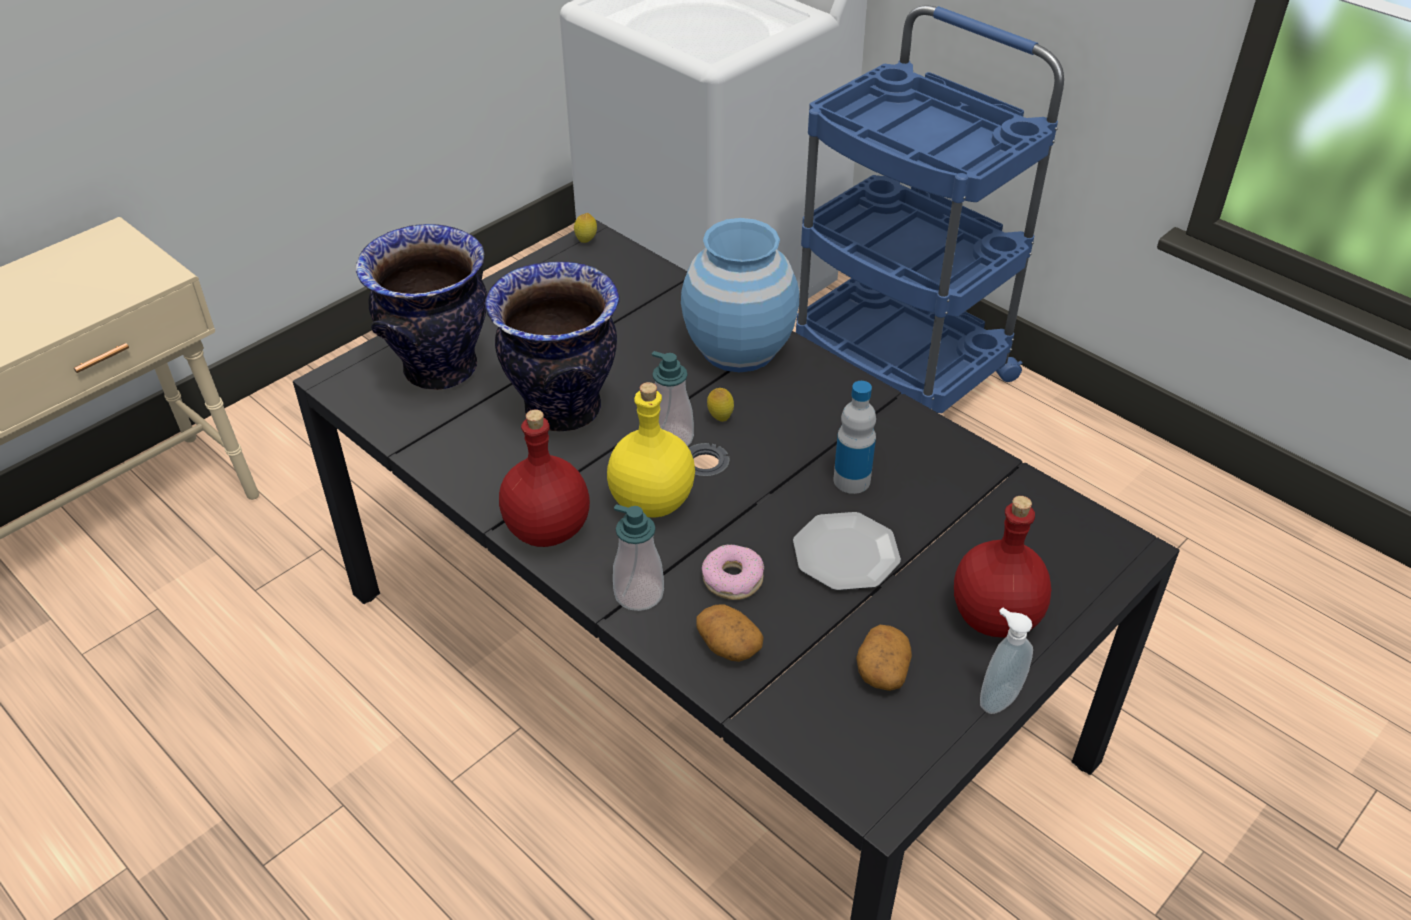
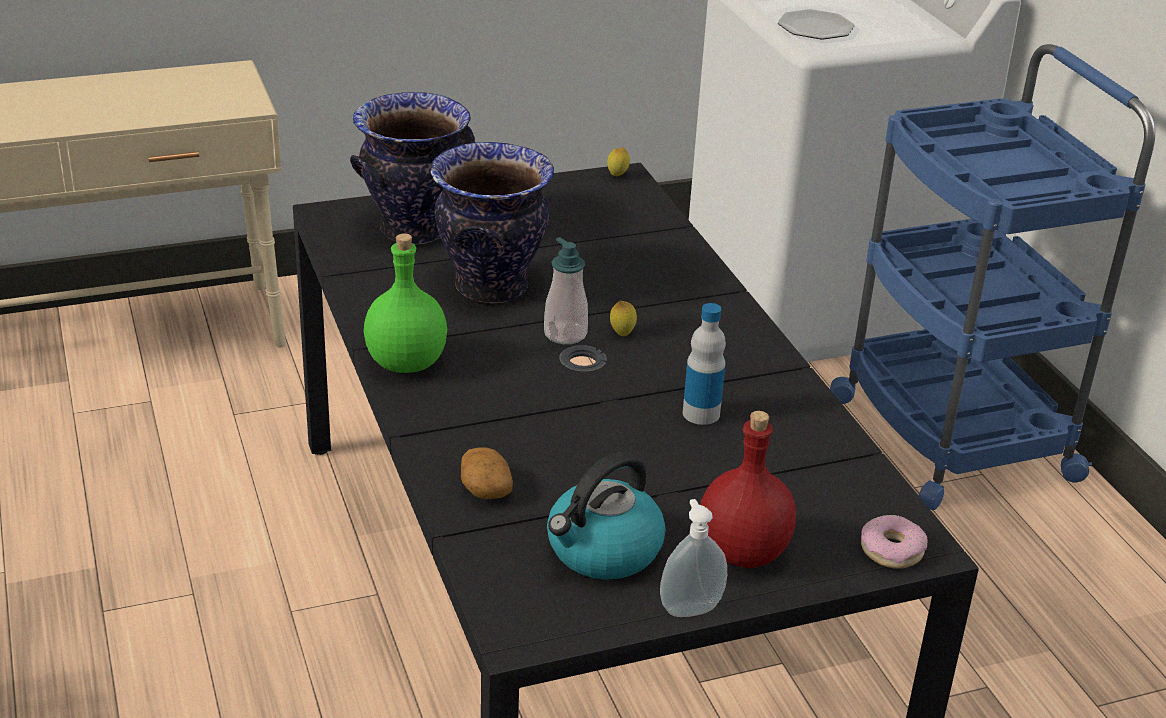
camera: 25 degrees right, 10 degrees down
red bottle [499,409,590,547] -> green bottle [364,233,447,373]
yellow bottle [607,382,695,517] -> none
soap dispenser [613,504,664,611] -> none
blue vase [681,218,799,373] -> none
donut [702,545,764,600] -> donut moved to [861,515,927,569]
plate [793,512,901,591] -> plate moved to [778,9,855,39]
potato [856,625,912,691] -> kettle [547,452,666,580]

